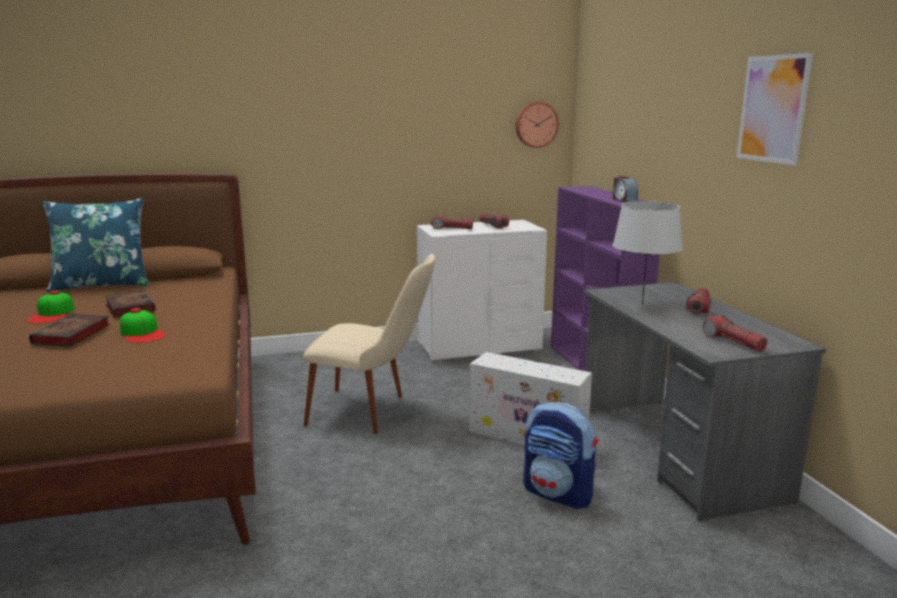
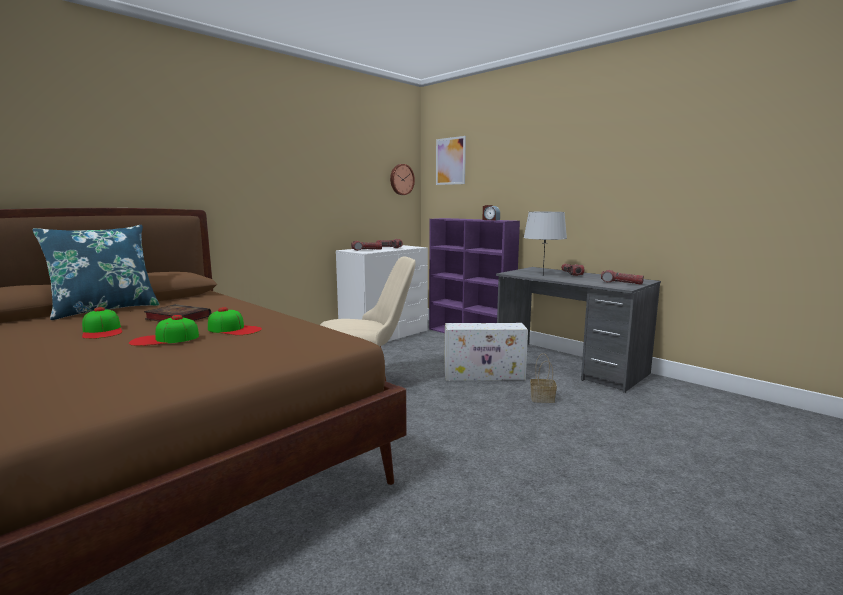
camera: 30 degrees left, 5 degrees down
book [29,314,110,347] -> cap [129,315,199,346]
backpack [523,402,598,509] -> basket [530,353,557,403]
picture [736,53,813,165] -> picture moved to [436,136,466,185]

